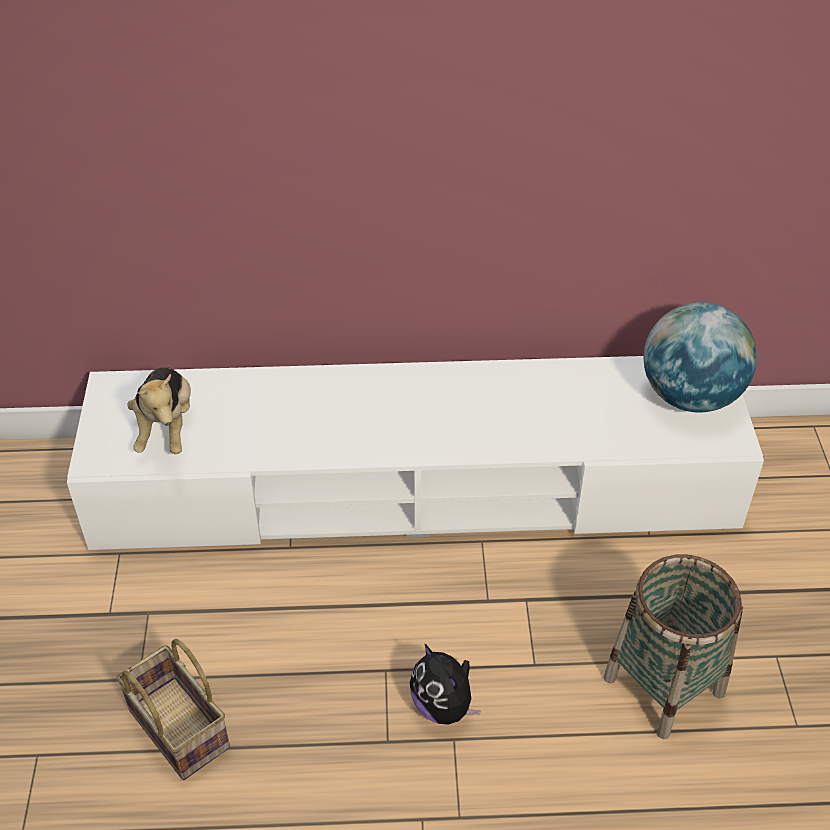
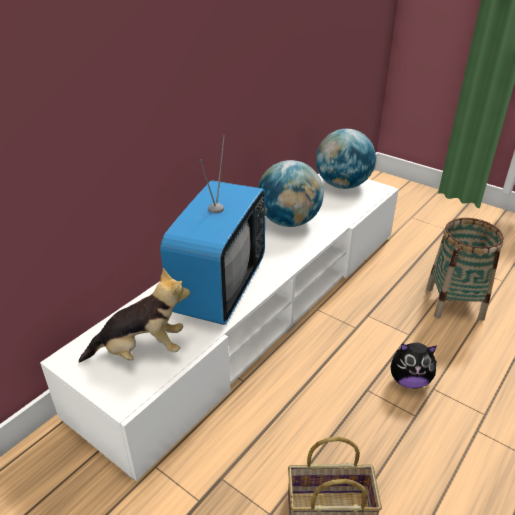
camera: 50 degrees left, 10 degrees down
plush toy [127,367,191,454] -> plush toy turned 45 degrees counterclockwise [79,268,190,363]
none -> television [160,135,265,325]
none -> globe [258,160,324,227]

